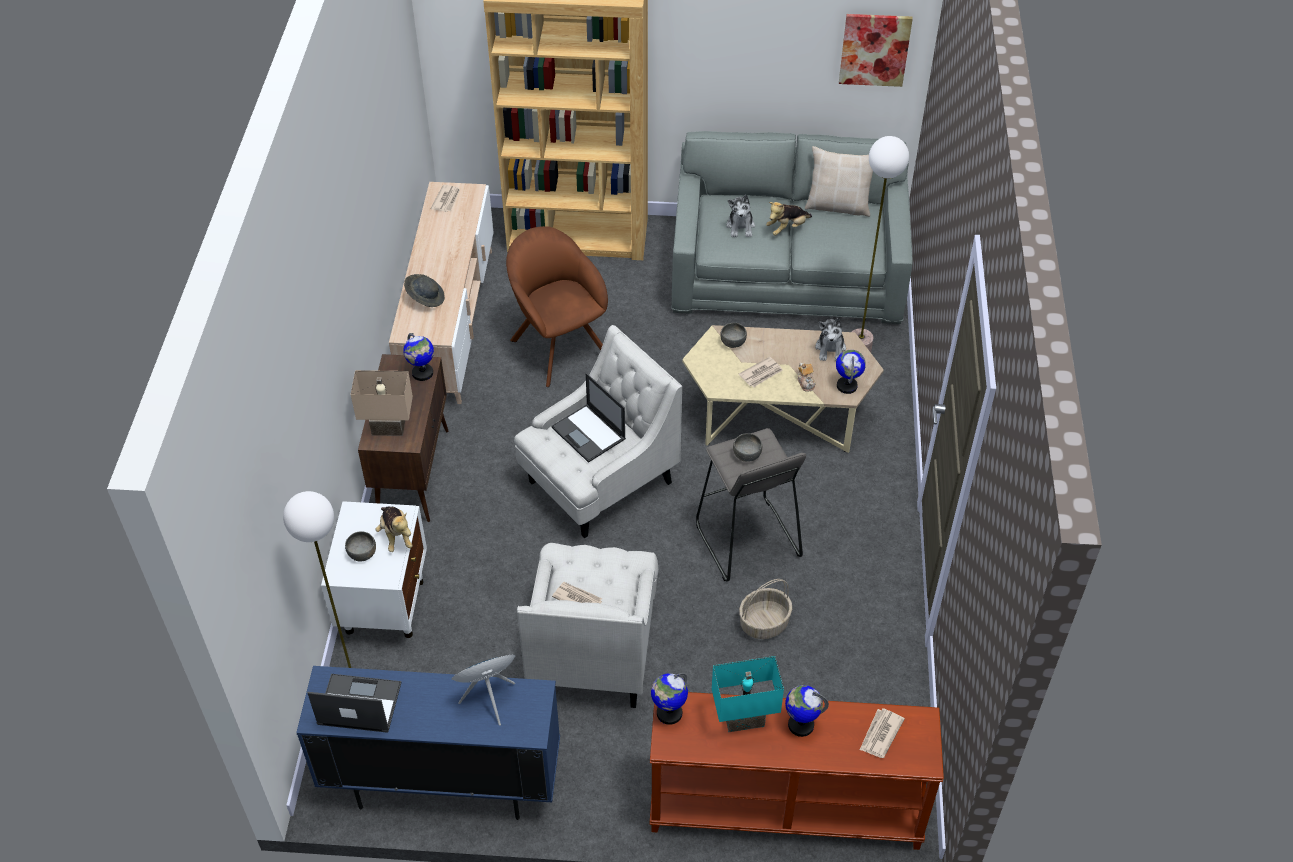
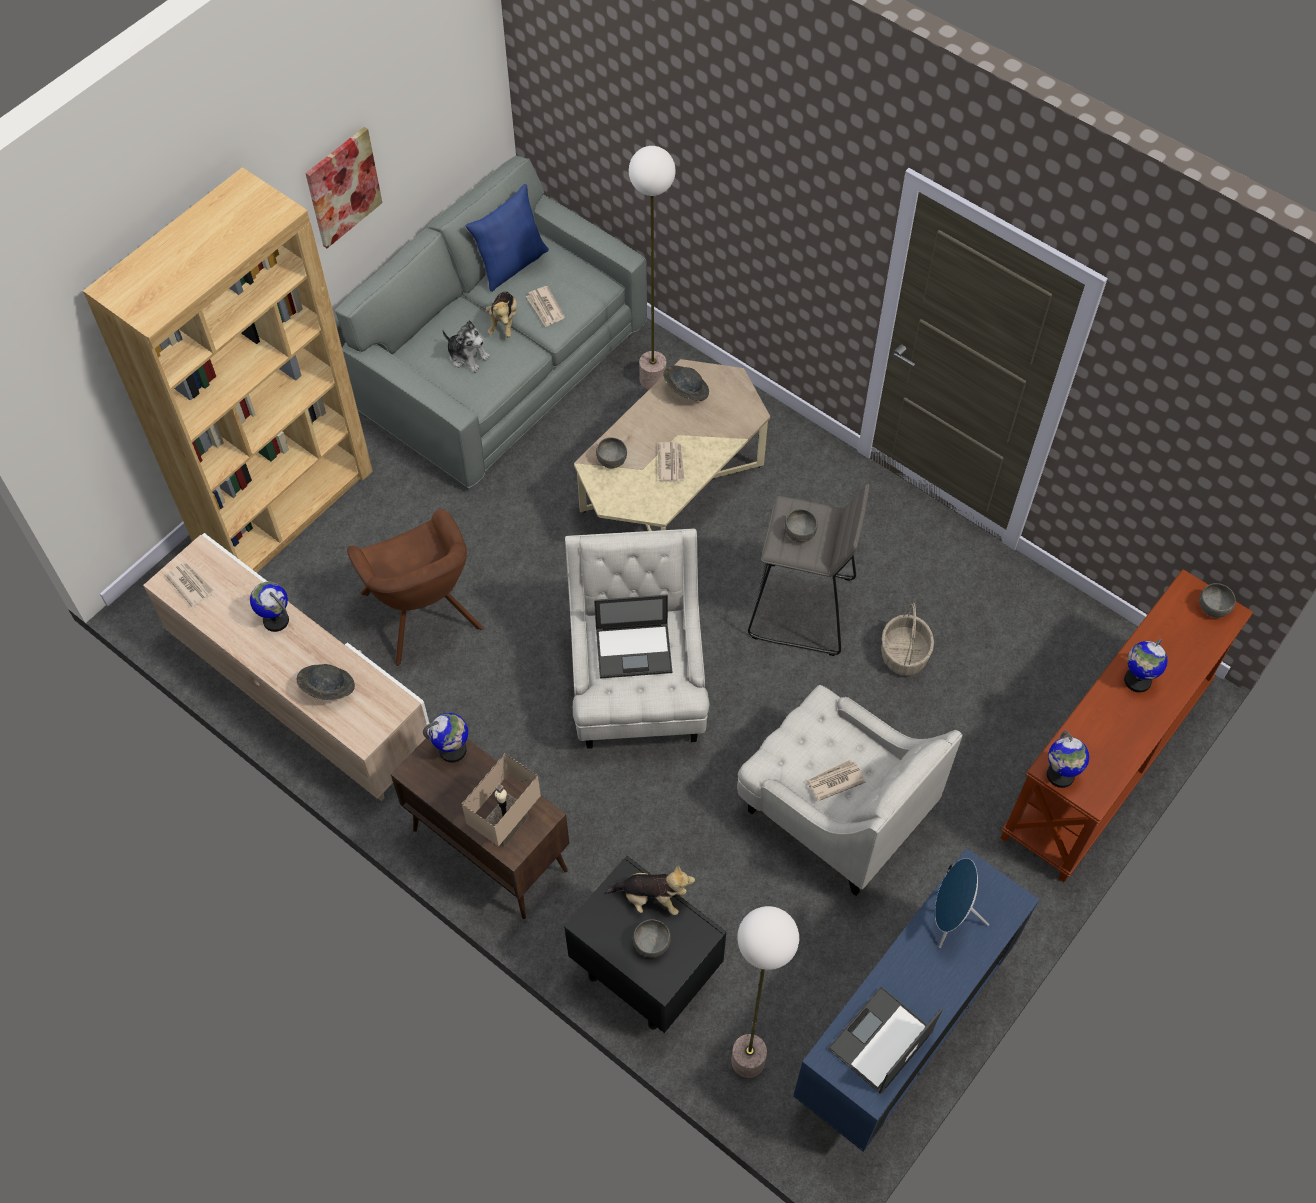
camera: 55 degrees left, 10 degrees up
white nightstand [321,501,427,638] -> black nightstand [564,856,726,1033]
brown armchair [506,226,608,387] -> brown armchair turned 120 degrees counterclockwise [347,509,483,666]
turquoise table lamp [712,656,784,732] -> none
teapot [797,363,816,392] -> none
beige pillow [805,146,873,217] -> blue pillow [465,184,549,292]
plush toy [815,318,846,361] -> grey hat [663,365,709,401]
globe [836,350,866,394] -> globe moved to [250,582,289,632]
picture [839,14,913,87] -> picture moved to [305,127,382,248]
newspaper [860,708,905,758] -> newspaper moved to [526,286,565,327]
none -> grey bowl [1199,583,1236,618]

